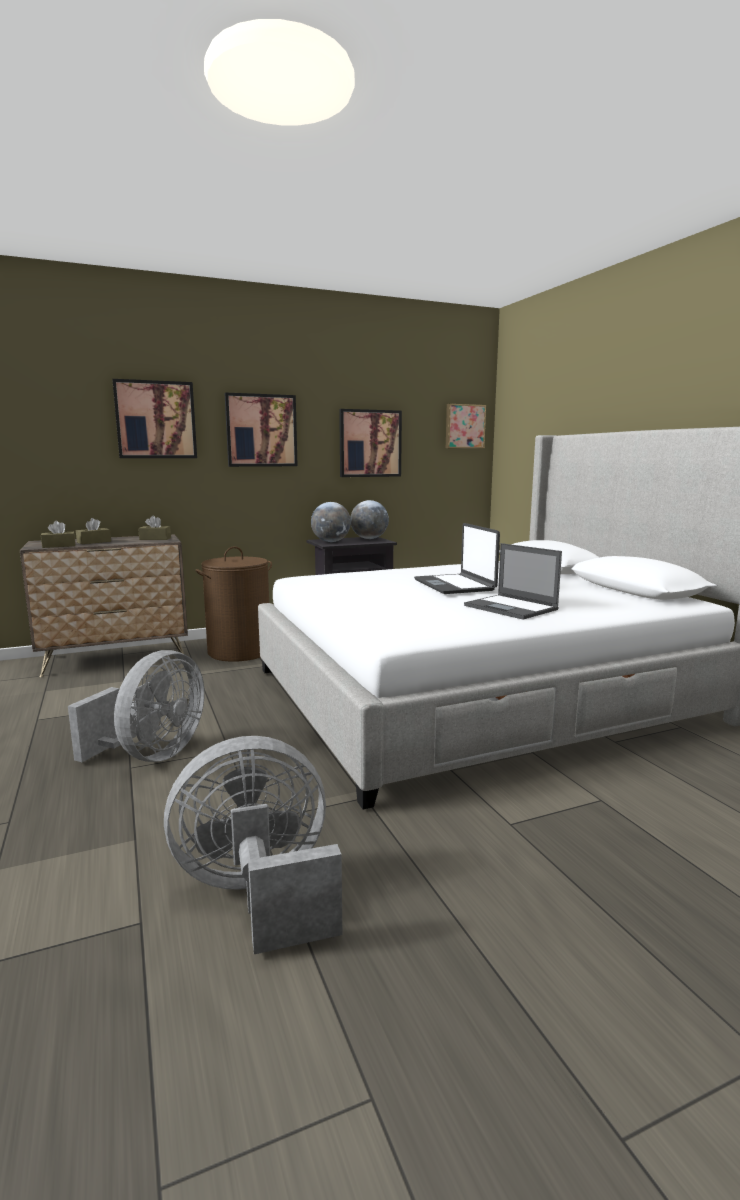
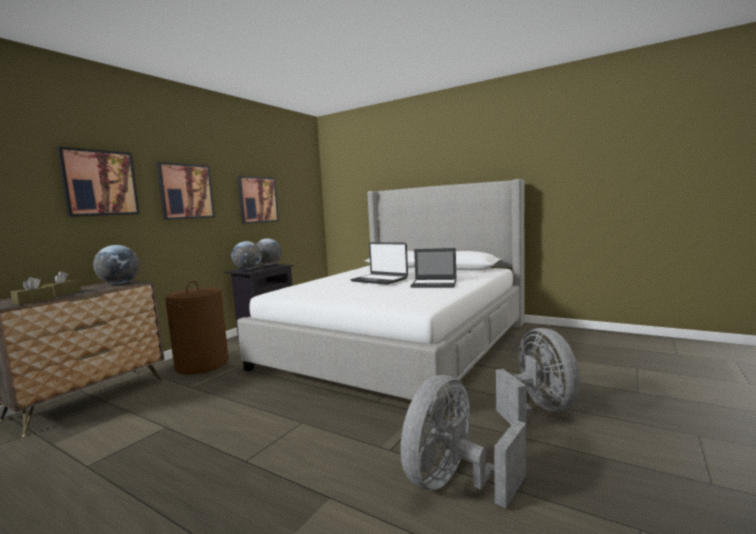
camera: 35 degrees left, 5 degrees down
grey fan [68,650,205,762] -> grey fan moved to [496,328,580,425]
brown tissue box [138,516,171,540] -> globe [93,245,140,284]
picture [446,404,486,449] -> none

